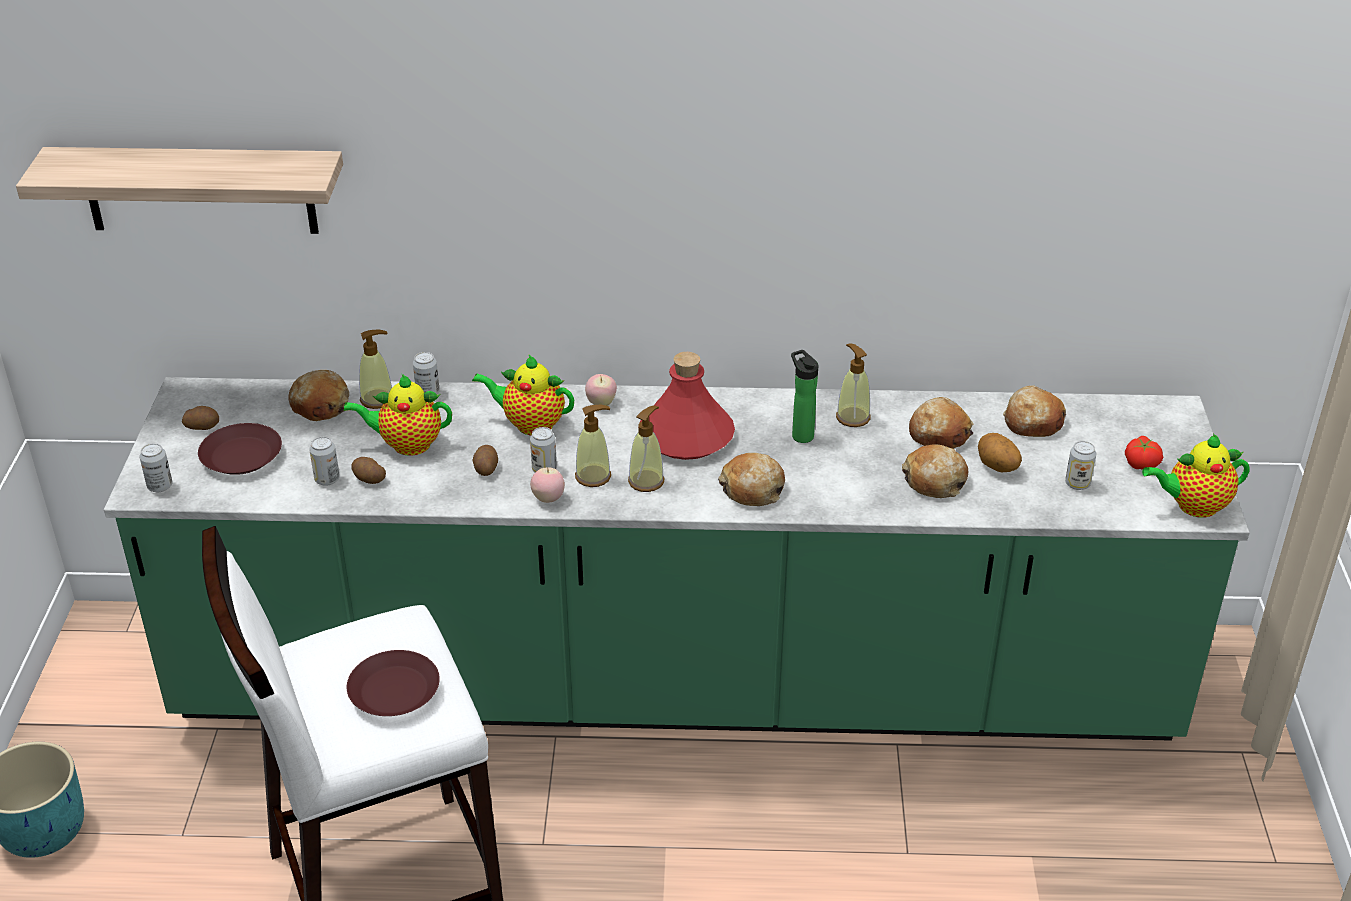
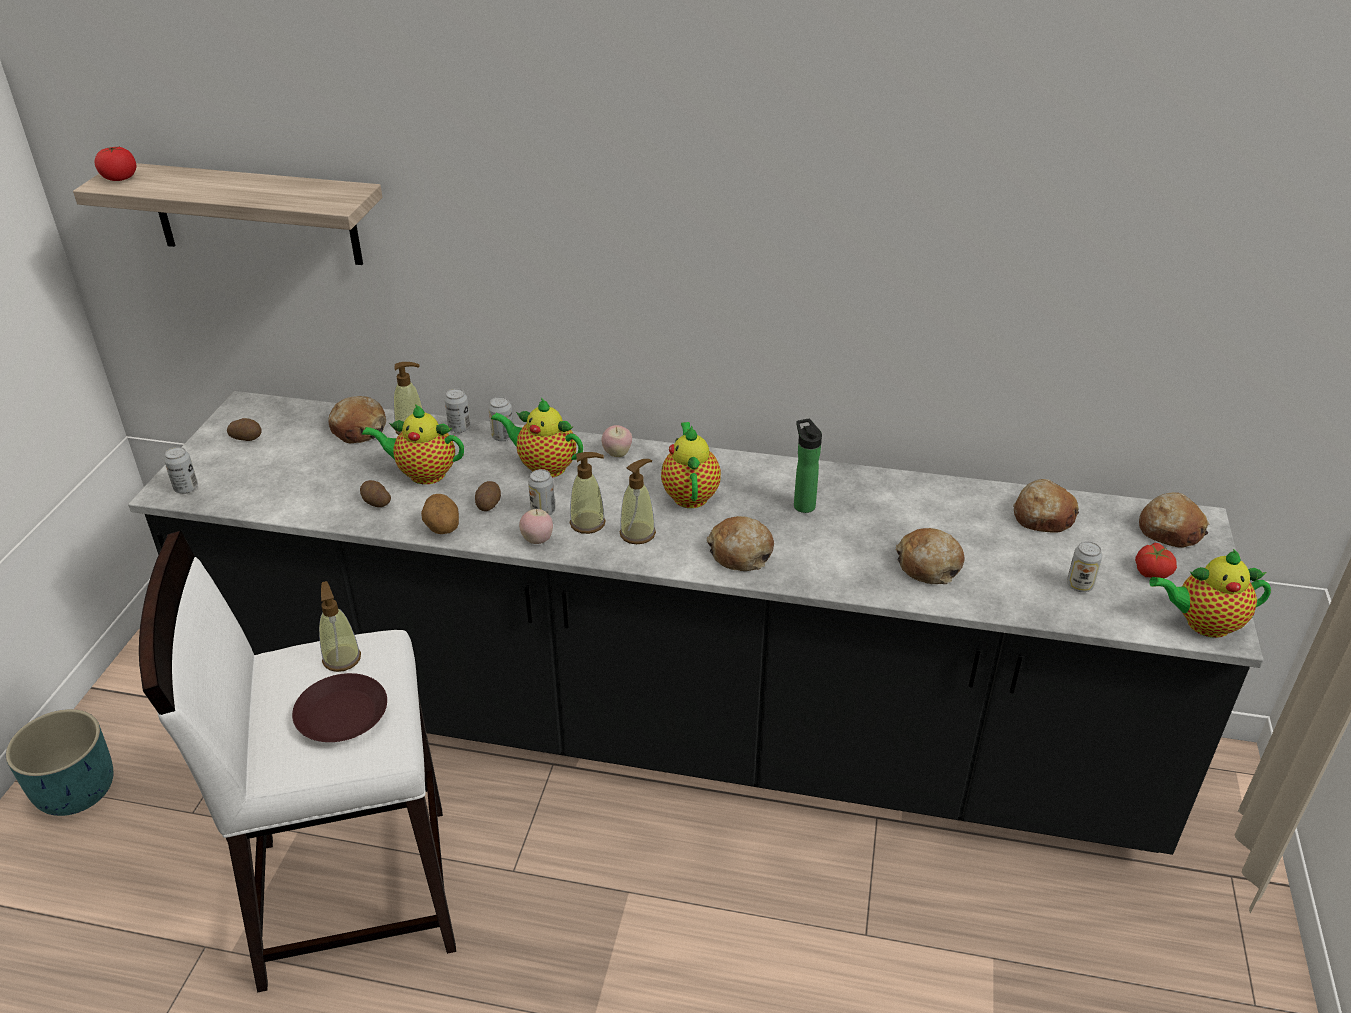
camera: 10 degrees right, 0 degrees up
green counter [104,377,1250,741] -> black counter [128,391,1263,855]
brown plate [198,423,282,475] -> none
can [309,437,340,486] -> can moved to [488,397,513,442]
red bottle [640,352,735,460] -> teapot [661,422,721,508]
soap dispenser [836,343,871,427] -> soap dispenser moved to [319,581,361,672]
bread [909,397,974,449] -> bread moved to [1139,492,1209,548]
potato [978,433,1022,472] -> potato moved to [421,494,459,534]
none -> tomato [95,146,137,181]

